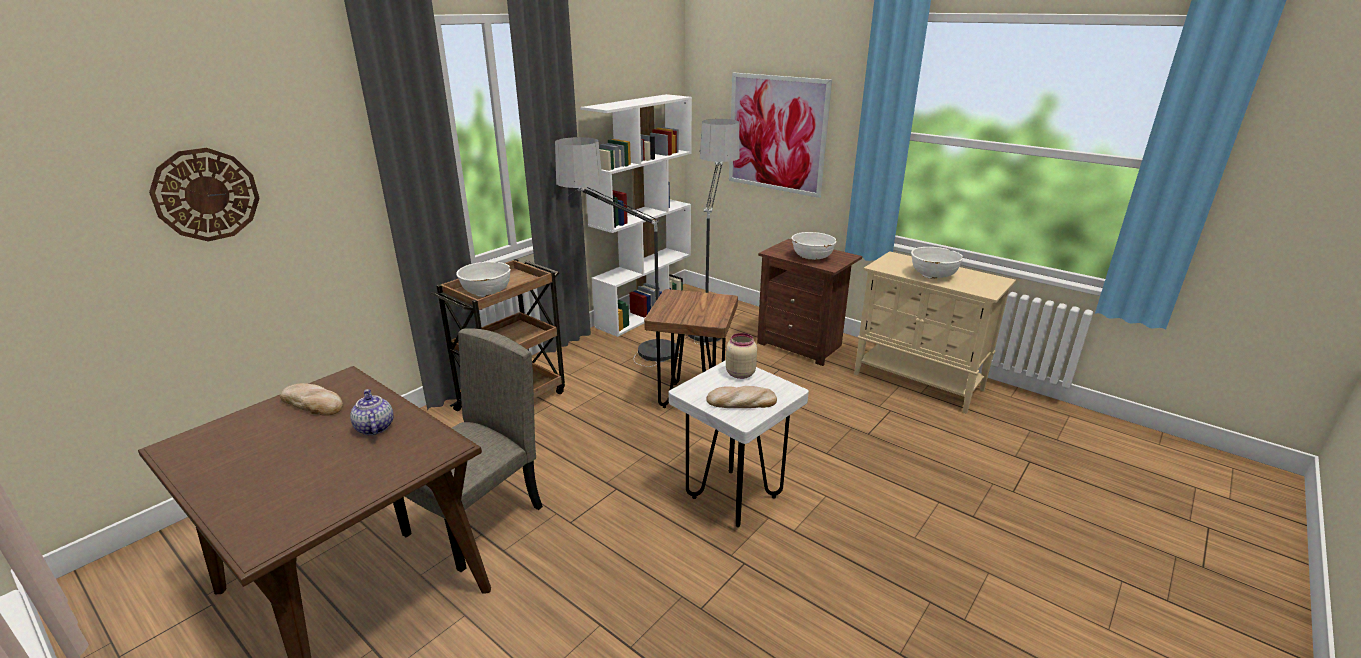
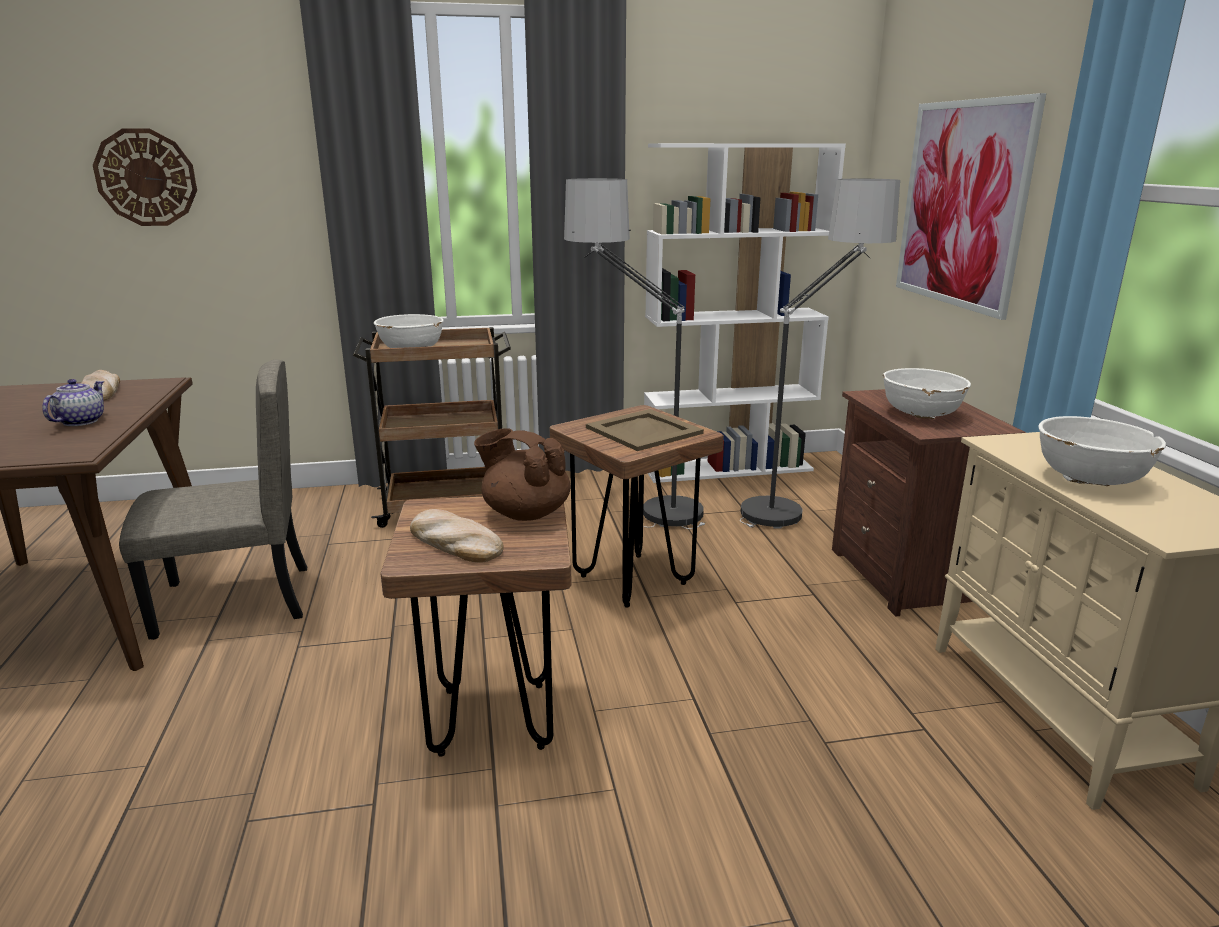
camera: 40 degrees right, 5 degrees down
white stool [668,360,809,527] -> brown stool [380,497,572,757]
beige jar [726,333,757,379] -> brown teapot [474,428,570,521]
none -> beige tray [586,409,704,451]

